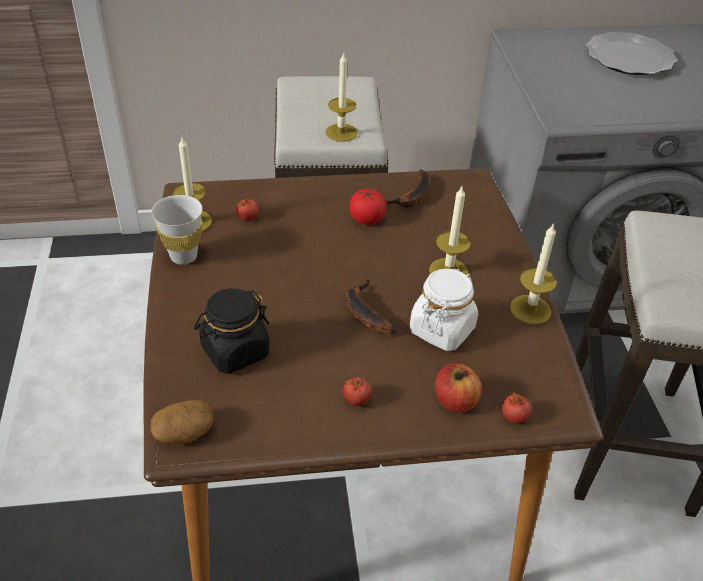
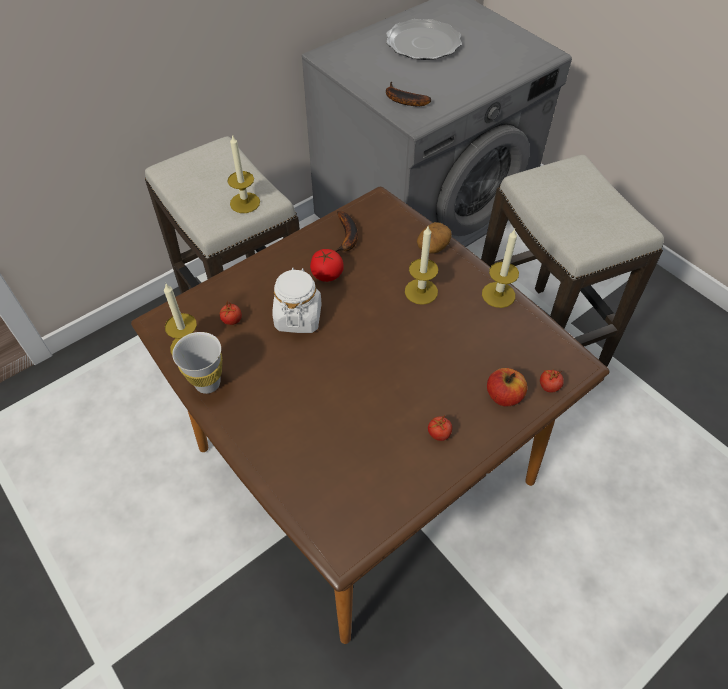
camera: 30 degrees left, 10 degrees up
potato [150,400,214,444] -> potato moved to [417,222,452,254]
black jar [194,288,270,374] -> none
banana [346,279,396,334] -> banana moved to [386,82,431,106]
white jar [410,269,478,351] -> white jar moved to [273,268,322,333]

